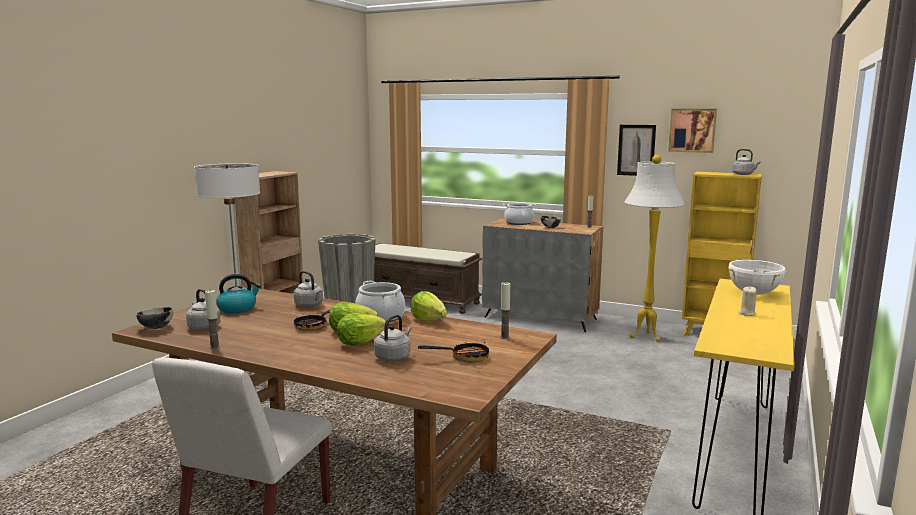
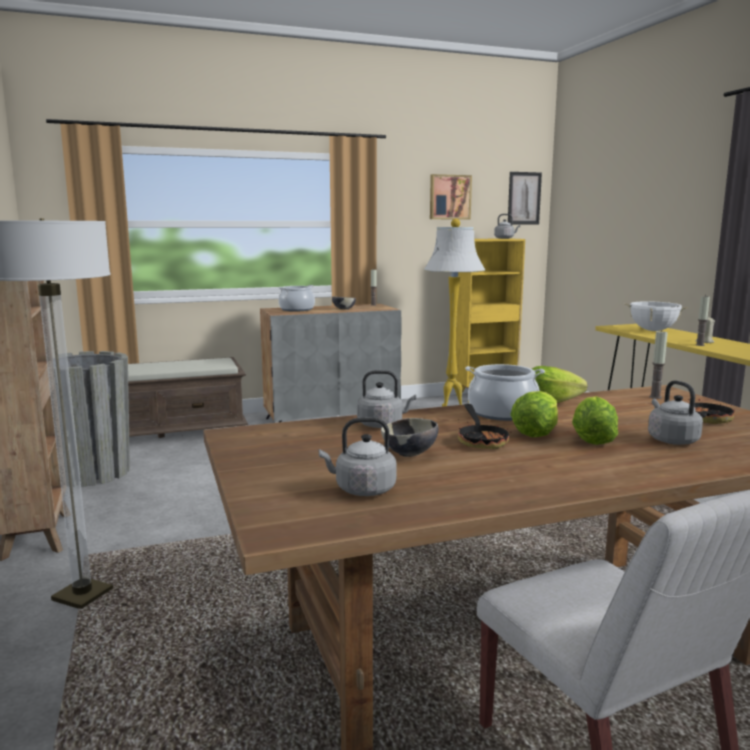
camera: 45 degrees left, 0 degrees up
bowl [136,307,173,329] -> bowl moved to [381,418,439,457]
candle [205,289,220,349] -> candle moved to [695,295,710,346]
kettle [216,274,261,313] -> none
picture [617,125,656,176] -> picture moved to [508,172,542,225]

